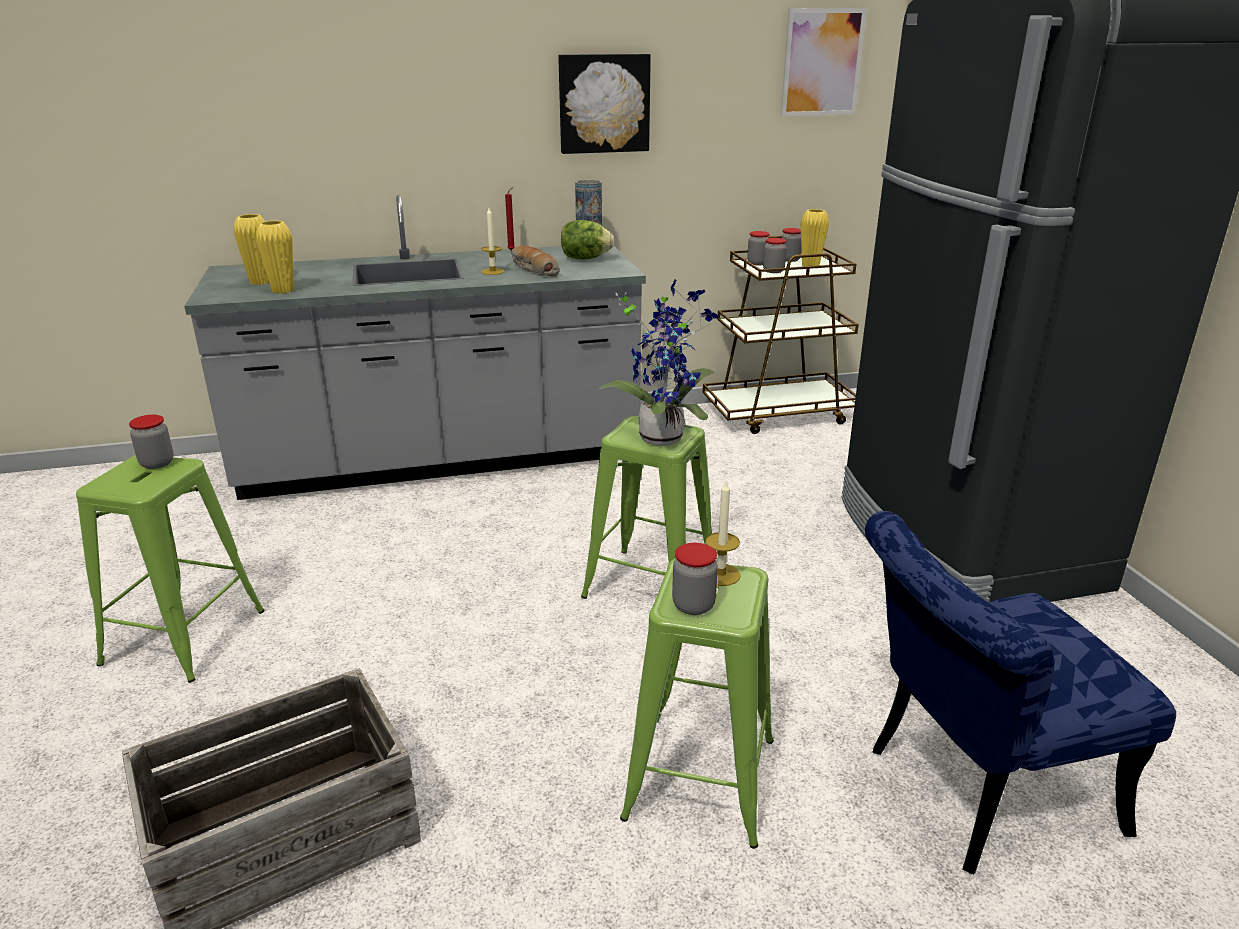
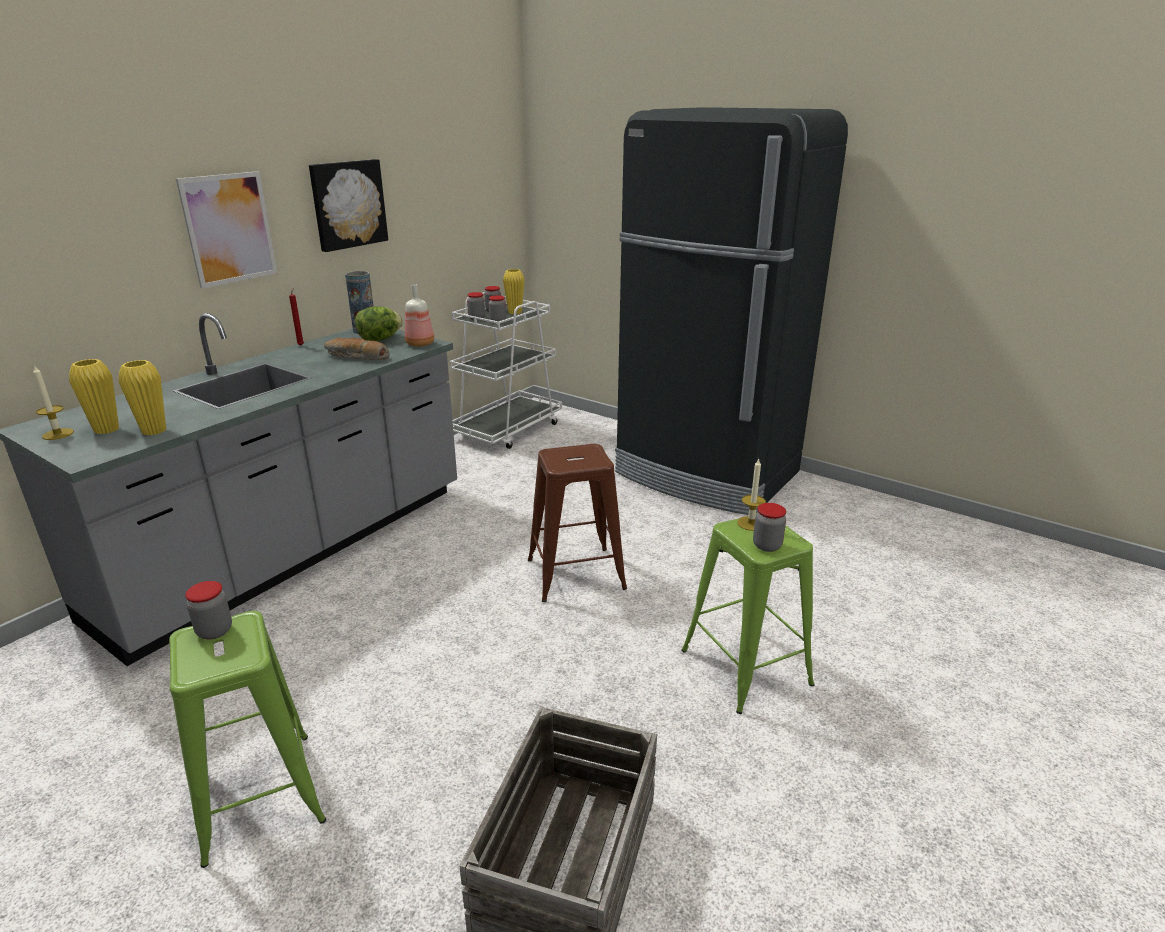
camera: 40 degrees left, 0 degrees up
candle [481,208,505,275] -> candle moved to [33,365,74,440]
green stool [581,416,712,599] -> brown stool [528,444,627,602]
potted plant [597,280,718,445] -> none
brown cart [703,235,859,434] -> white cart [450,292,562,449]
picture [781,8,867,117] -> picture moved to [176,171,277,288]
blue chair [865,511,1176,874] -> none
none -> bottle [405,284,434,347]

